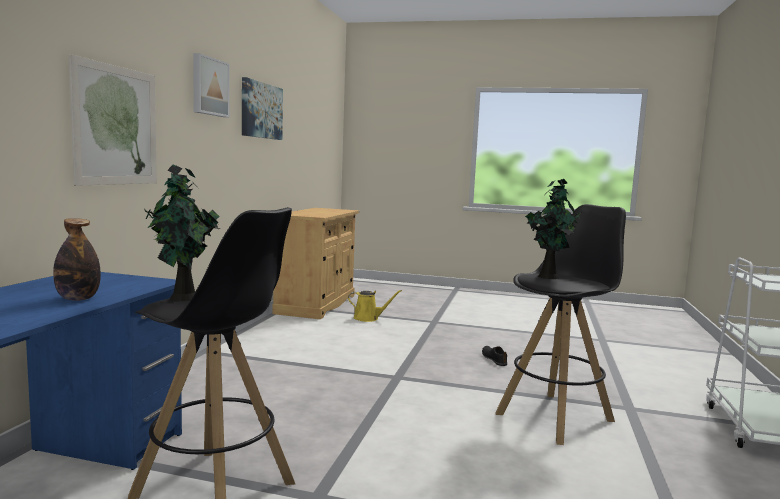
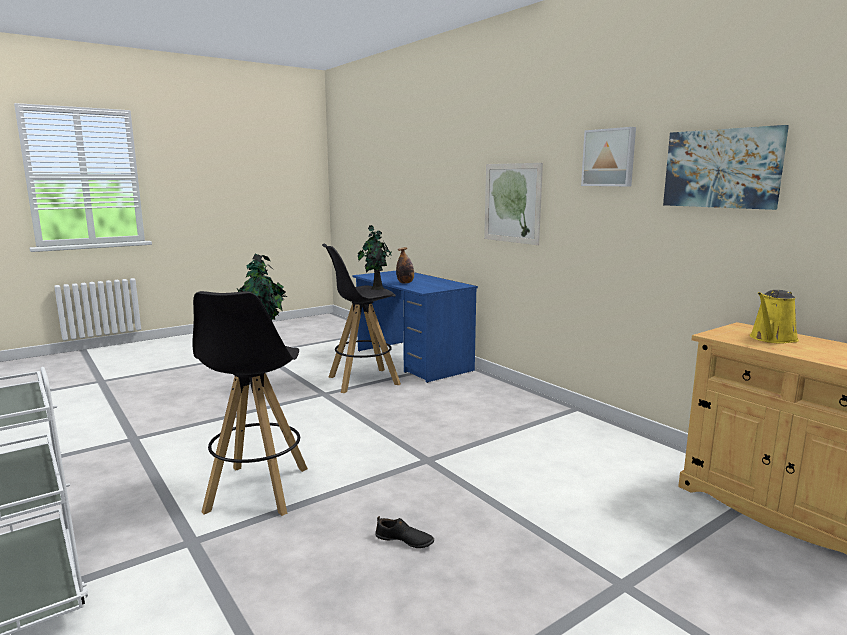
camera: 130 degrees right, 5 degrees up
yellow watering can [348,290,402,322] -> yellow watering can moved to [750,290,799,344]

